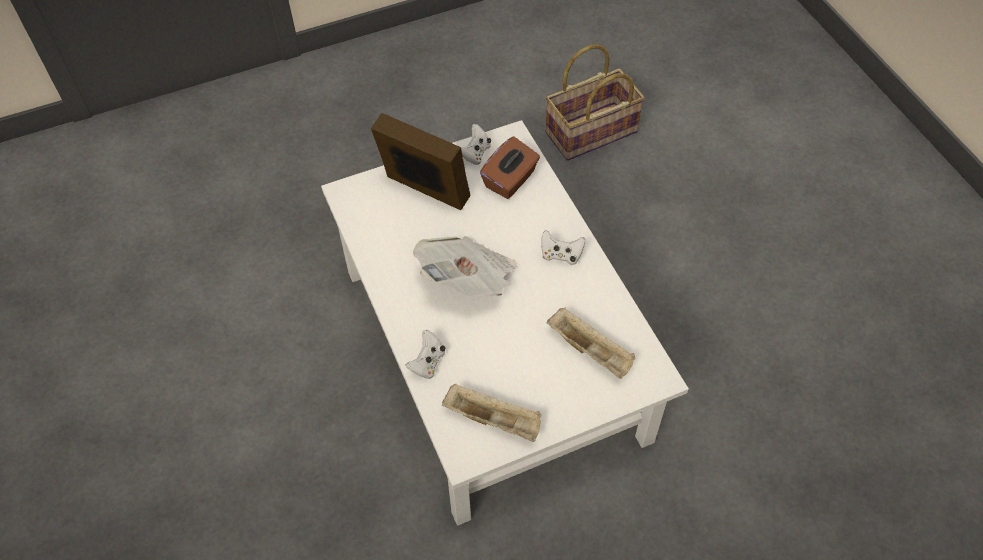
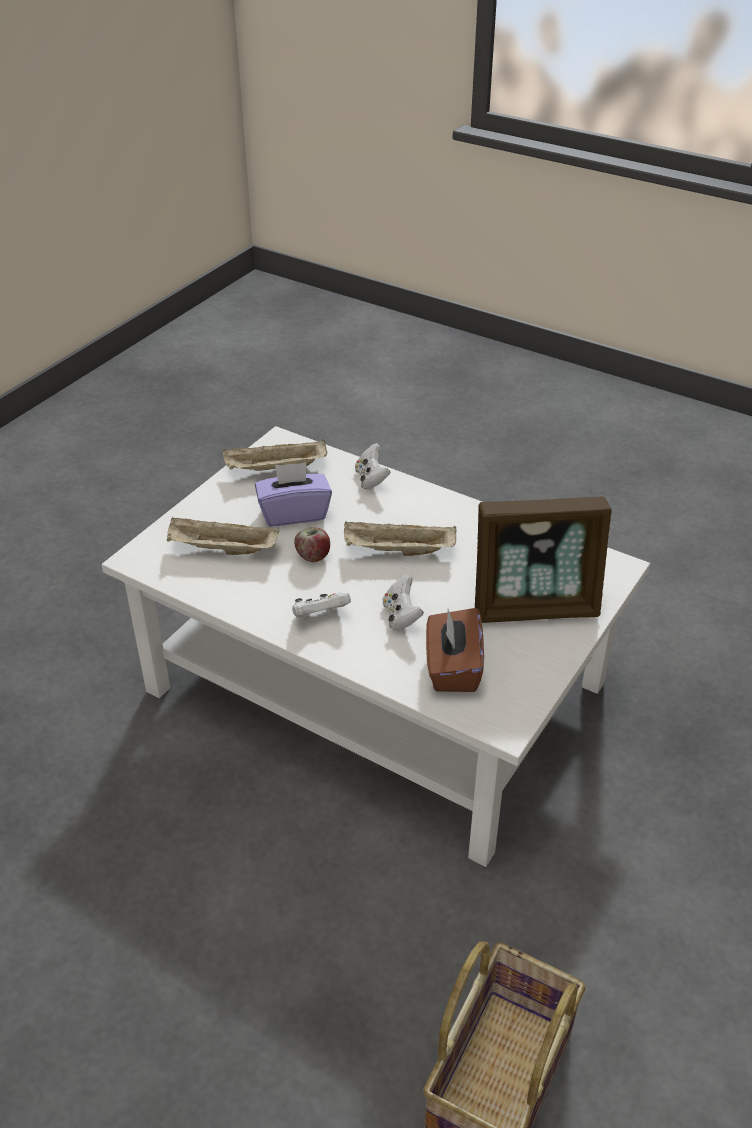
camera: 145 degrees right, 15 degrees down
newspaper [413,236,517,297] -> beige tray [344,522,456,556]
white game controller [461,124,491,165] -> white game controller moved to [382,574,424,631]
none -> purple tissue box [255,462,332,526]
none -> apple [294,527,330,562]

